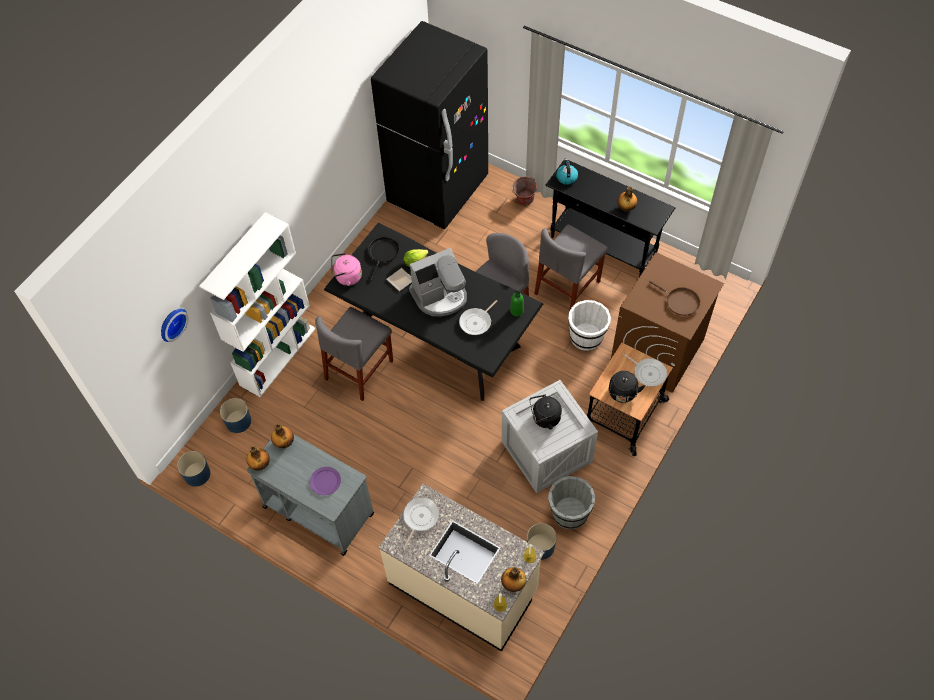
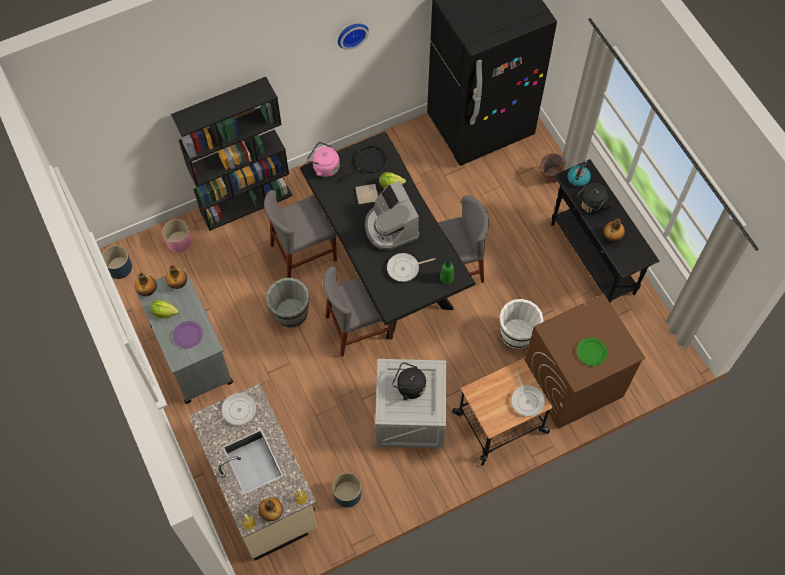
camera: 30 degrees right, 5 degrees up
wall clock [161,309,188,342] -> wall clock moved to [338,24,369,50]
white bookcase [199,212,316,397] -> black bookcase [171,77,293,231]
blue planter [220,398,251,433] -> pink planter [162,219,192,253]
coffee machine [409,248,467,316] -> coffee machine turned 60 degrees clockwise [365,181,419,250]
grey chair [534,225,608,310] -> grey chair moved to [323,266,394,357]
grey bucket [548,476,595,530] -> grey bucket moved to [266,278,309,328]
black kettle [609,371,645,403] -> black kettle moved to [577,183,611,214]
brown frying pan [649,280,700,316] -> green plate [577,337,607,366]
none -> lettuce [150,300,179,319]

